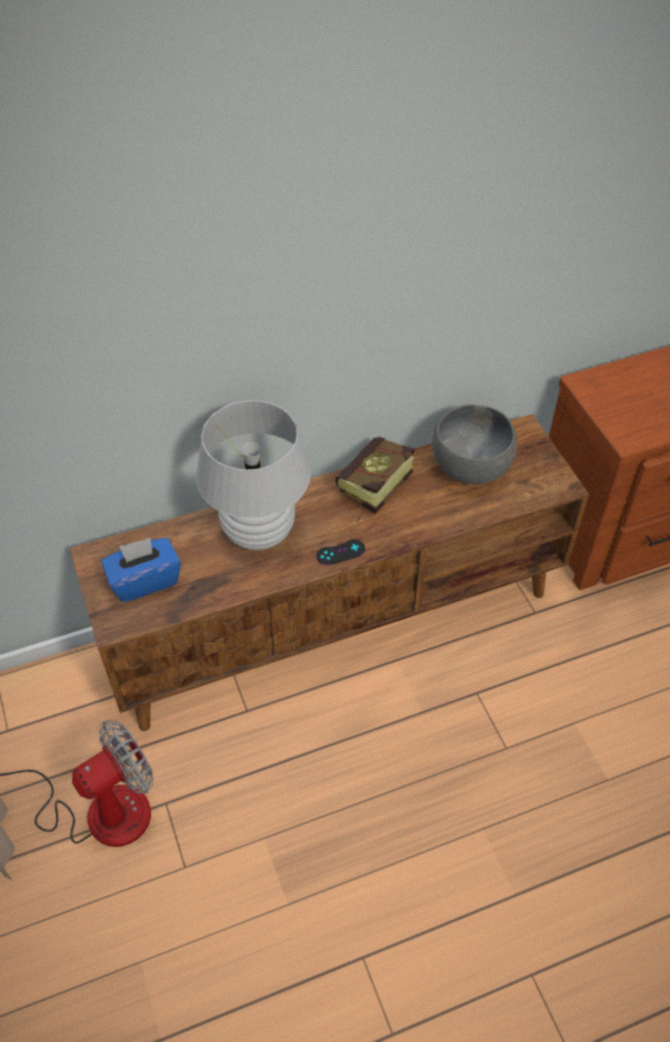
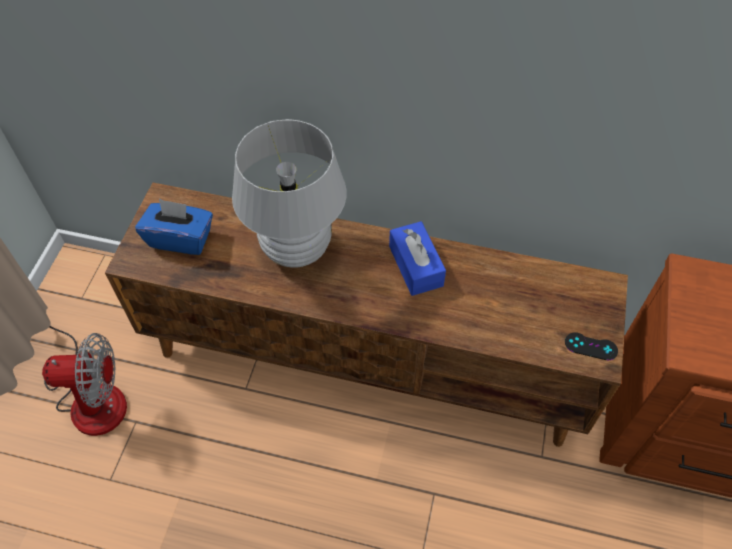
camera: 35 degrees right, 5 degrees up
black game controller [316,539,365,565] -> black game controller moved to [565,332,618,361]
book [335,437,415,525] -> blue tissue box [389,221,446,296]
grey bowl [432,404,517,484] -> none

